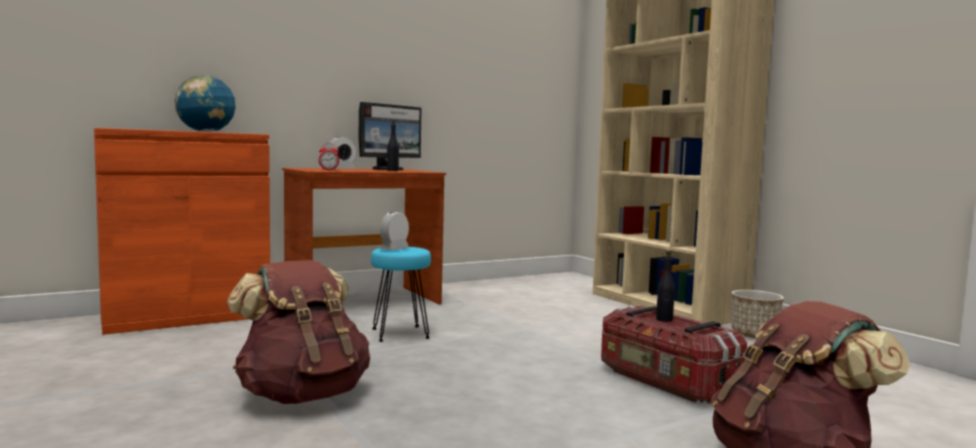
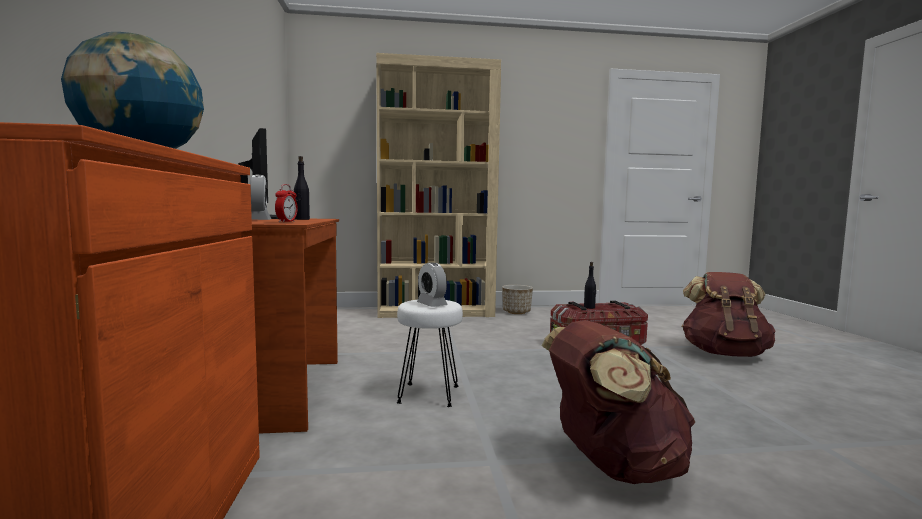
camera: 65 degrees left, 0 degrees up
turquoise stool [371,247,431,342] -> white stool [396,300,463,407]

